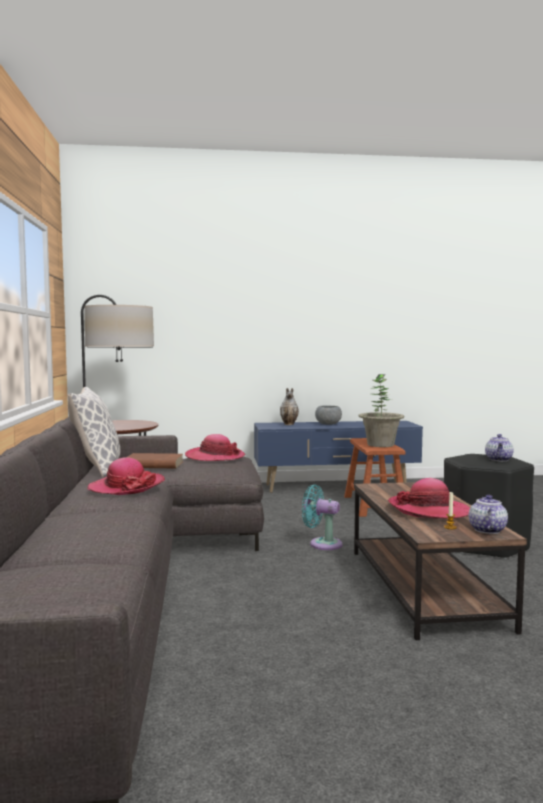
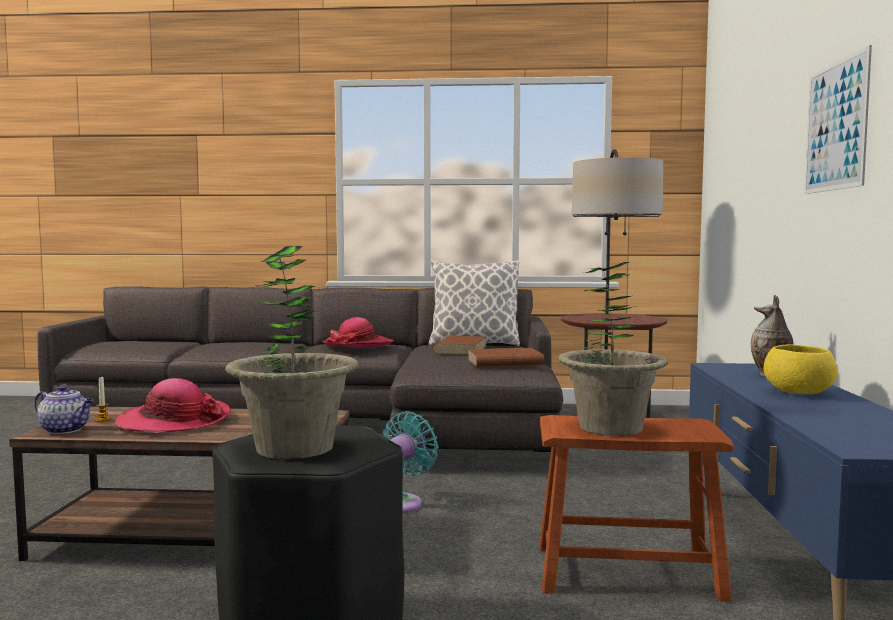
camera: 100 degrees right, 0 degrees up
hat [185,434,245,461] -> brown book [467,348,544,367]
grey bowl [315,405,342,425] -> yellow bowl [764,345,837,394]
teapot [485,434,514,461] -> potted plant [225,246,359,459]
none -> picture [804,45,872,194]

